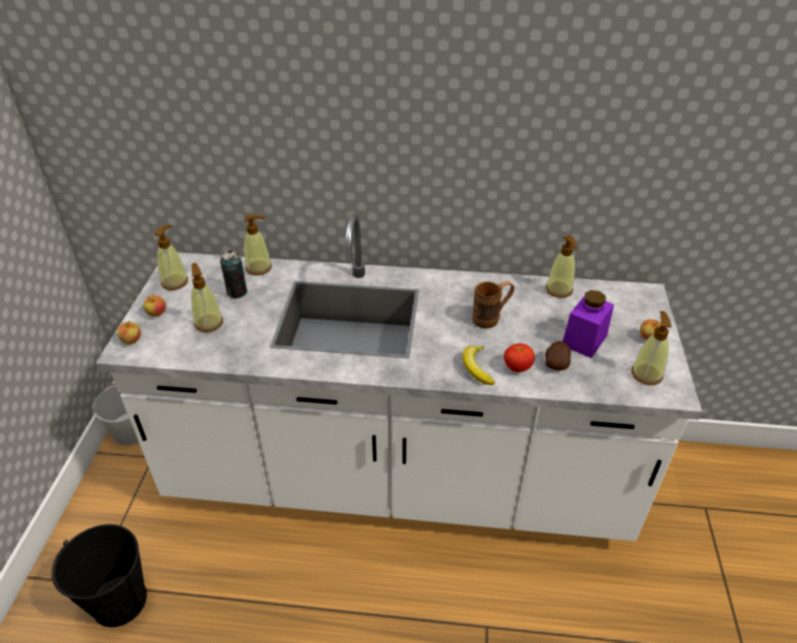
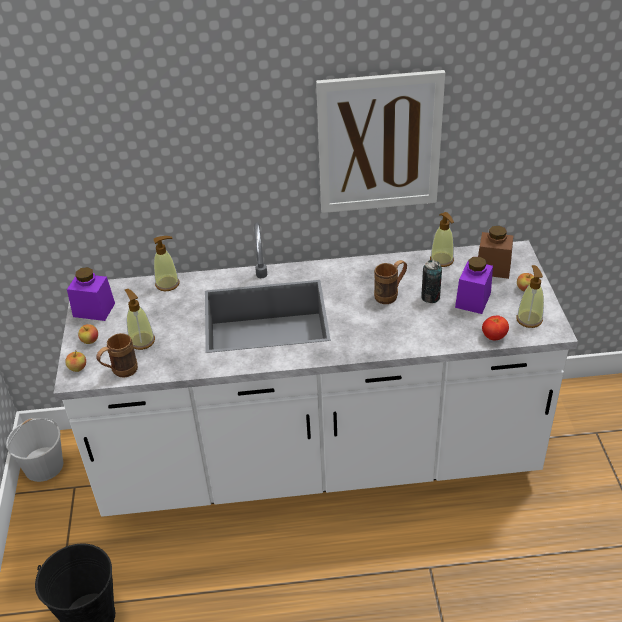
camera: 10 degrees left, 0 degrees up
soap dispenser [154,225,188,290] -> purple jar [67,267,115,321]
can [220,250,247,298] -> can moved to [421,260,442,303]
banana [462,346,495,385] -> none
tomato [504,343,535,372] -> tomato moved to [482,316,509,340]
potato [545,341,571,371] -> none
none -> brown mug [96,333,138,378]
none -> picture [316,70,445,213]
none -> brown jar [478,226,513,279]

